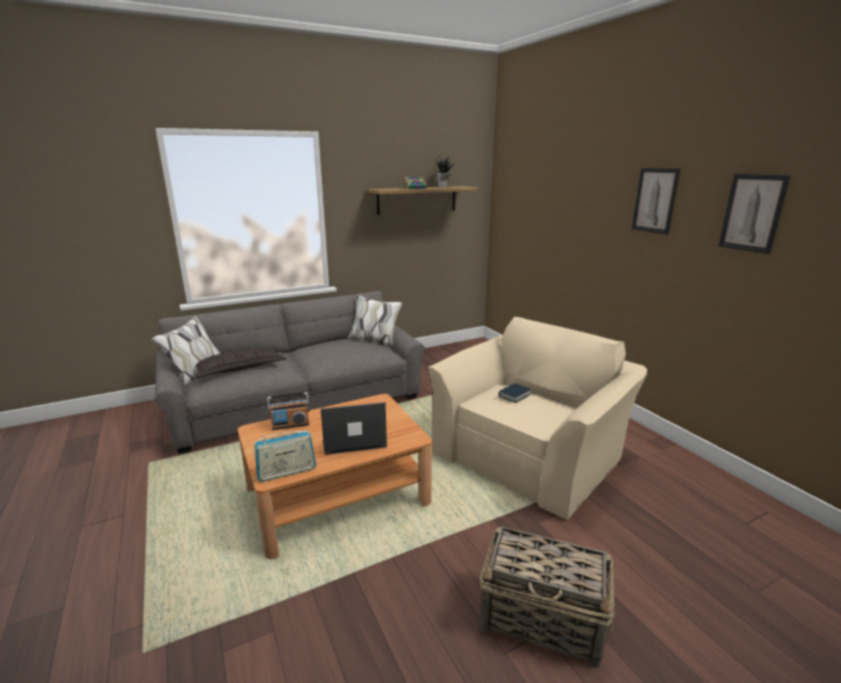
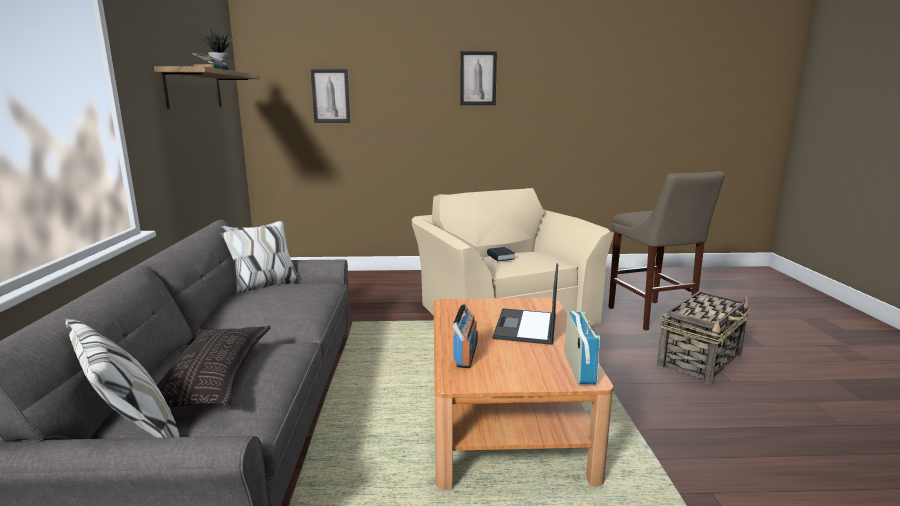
camera: 65 degrees left, 5 degrees down
picture [718,174,791,254] -> picture moved to [311,69,350,123]
none -> beige stool [608,171,725,331]

